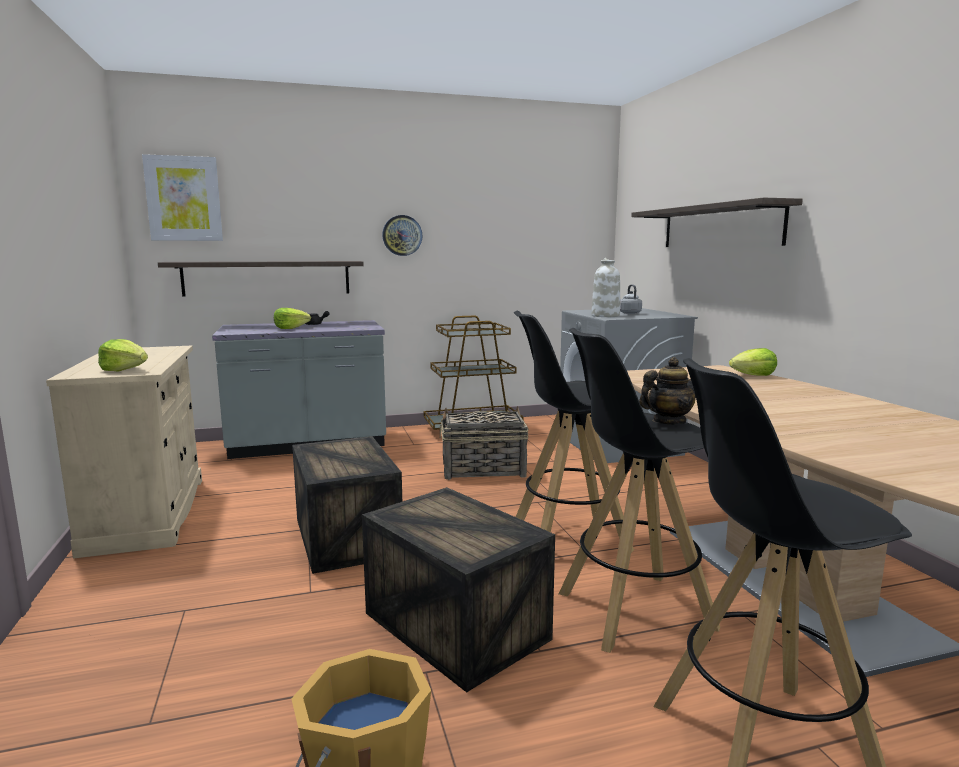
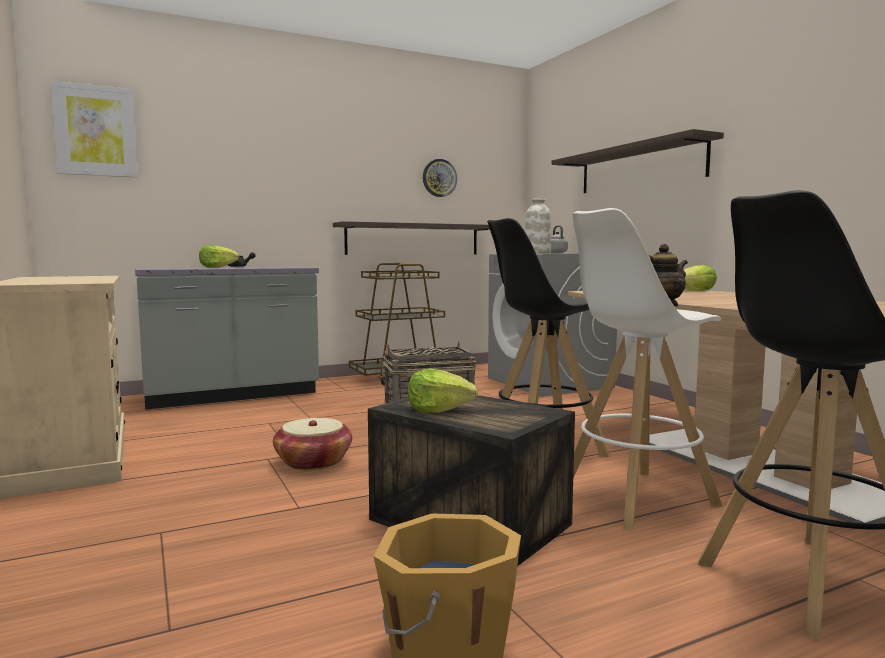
camera: 10 degrees left, 5 degrees down
lettuce [98,339,148,372] -> lettuce moved to [408,369,478,413]
shelf [158,261,364,296] -> shelf moved to [333,221,490,255]
crate [292,436,402,574] -> basket [273,418,352,470]
wall clock [382,215,422,256] -> wall clock moved to [423,159,457,197]
black stool [559,328,720,653] -> white stool [573,208,723,530]

